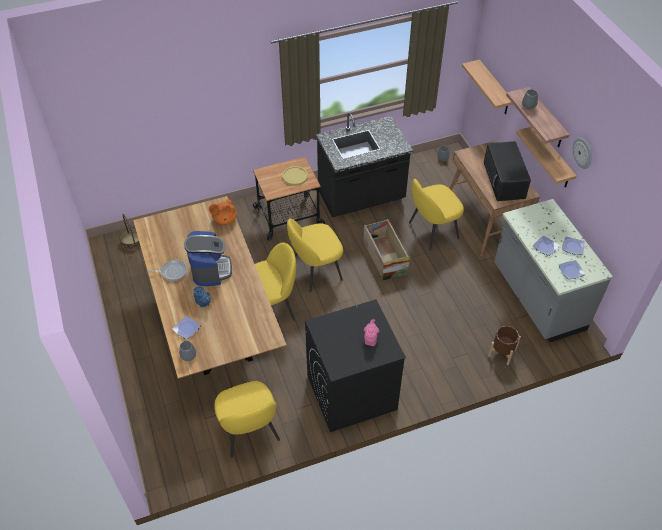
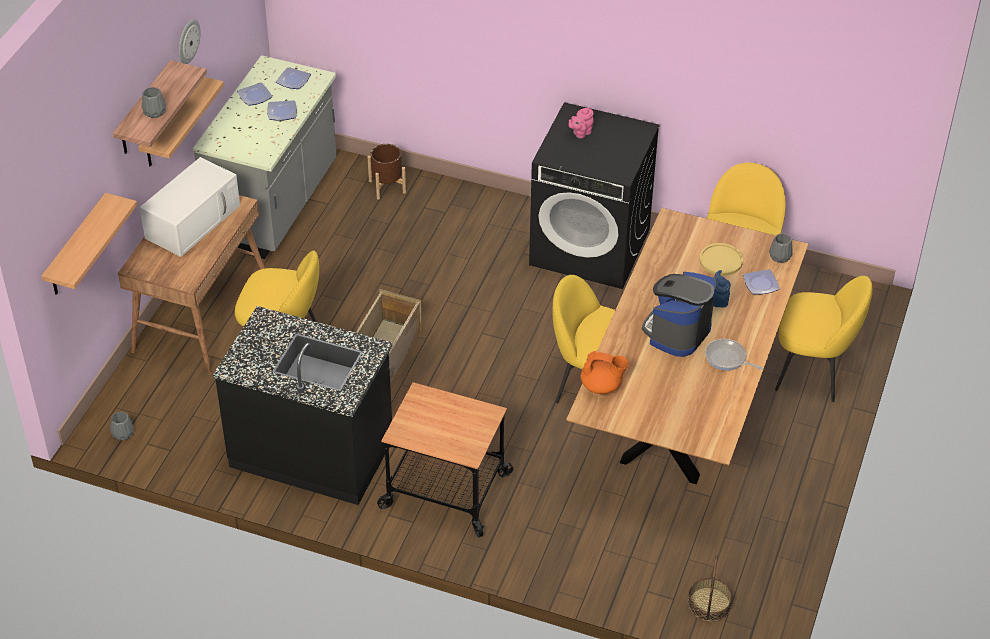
camera: 140 degrees left, 5 degrees down
yellow plate [282,166,308,186] -> yellow plate moved to [699,243,743,276]
yellow chair [287,219,343,293] -> yellow chair moved to [775,276,873,402]
black microwave [484,141,531,201] -> white microwave [139,157,240,257]

